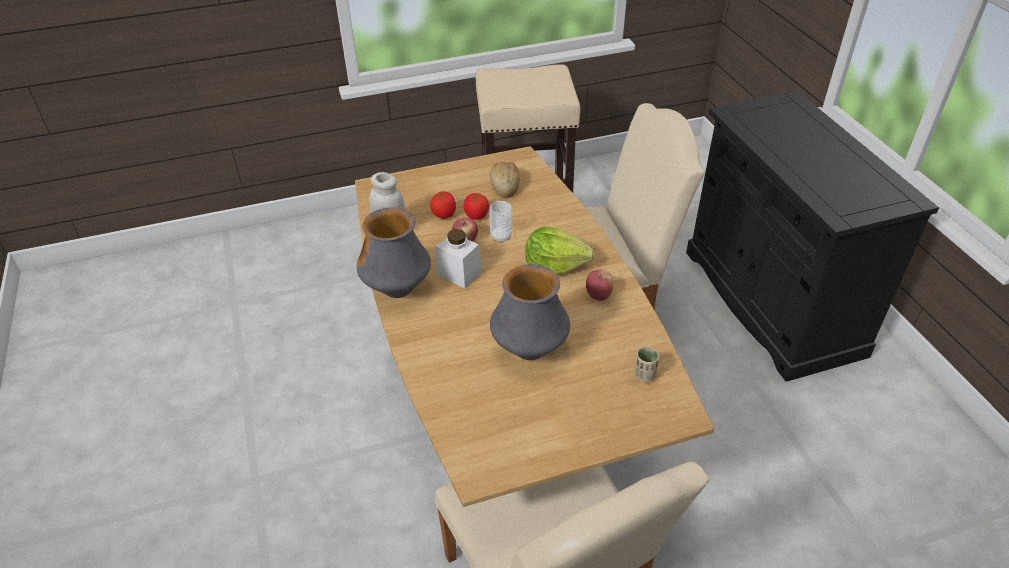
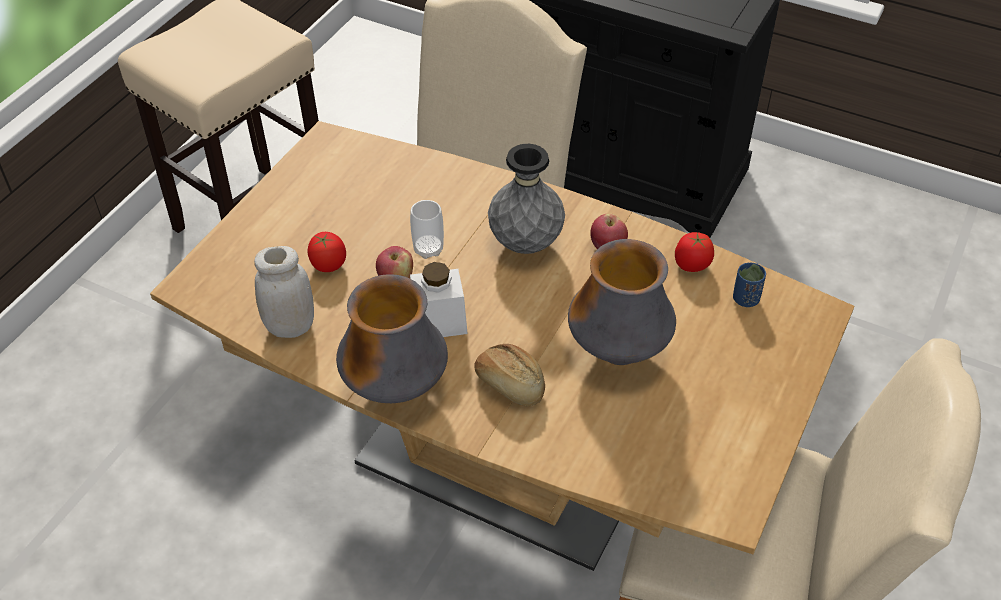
camera: 45 degrees left, 5 degrees up
tomato [464,193,489,220] -> tomato moved to [675,232,714,272]
bread [490,162,520,198] -> bread moved to [475,344,545,406]
lettuce [525,227,594,275] -> grey vase [488,144,565,254]
beige cup [634,346,659,382] -> blue cup [733,262,766,307]

